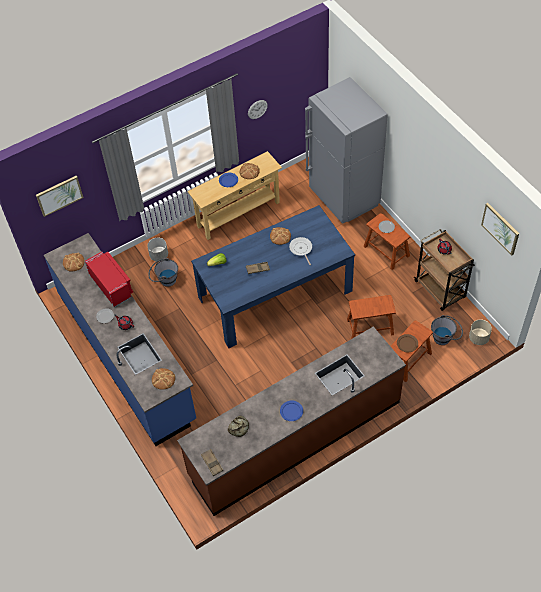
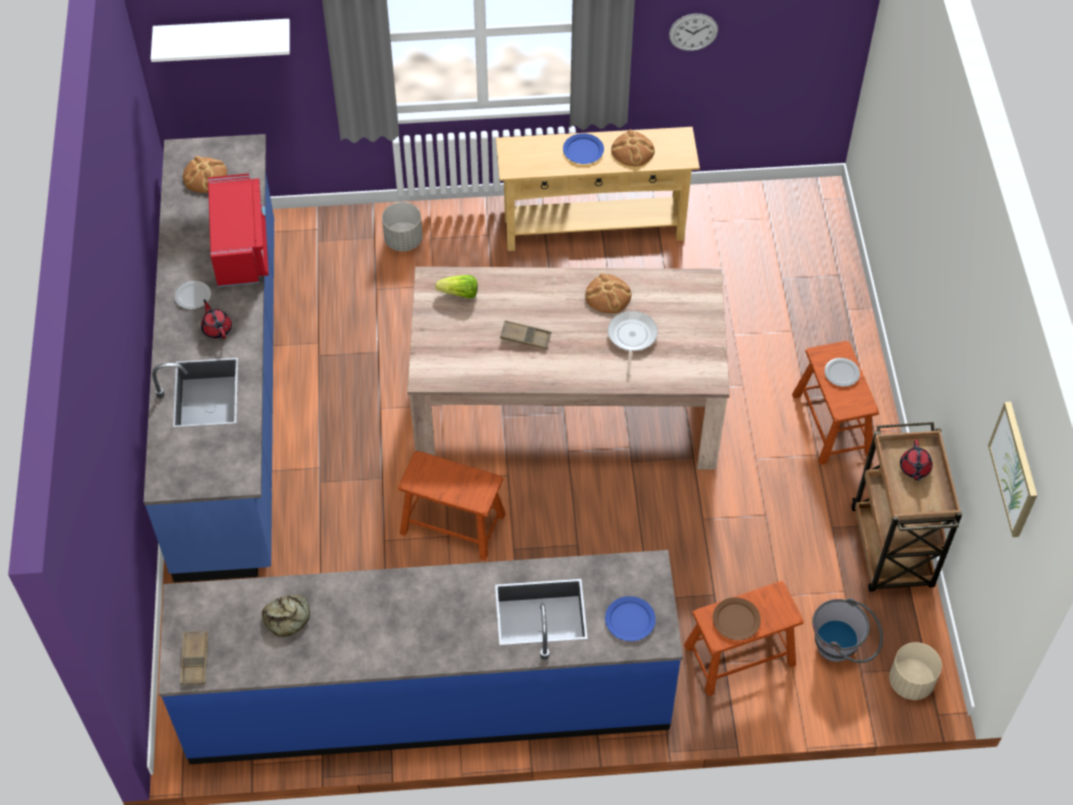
camera: 25 degrees right, 0 degrees up
picture [36,176,84,217] -> white shelf [151,19,290,62]
grey bucket [148,258,178,287] -> none
bread [152,368,175,390] -> none
brown counter [177,326,406,516] -> blue counter [158,550,683,764]
blue dining table [191,205,355,348] -> beige dining table [407,267,730,470]
blue plate [280,401,303,421] -> blue plate moved to [605,596,656,641]
grey fridge [305,77,388,224] -> none
brown stool [347,295,396,339] -> brown stool moved to [398,451,506,560]

